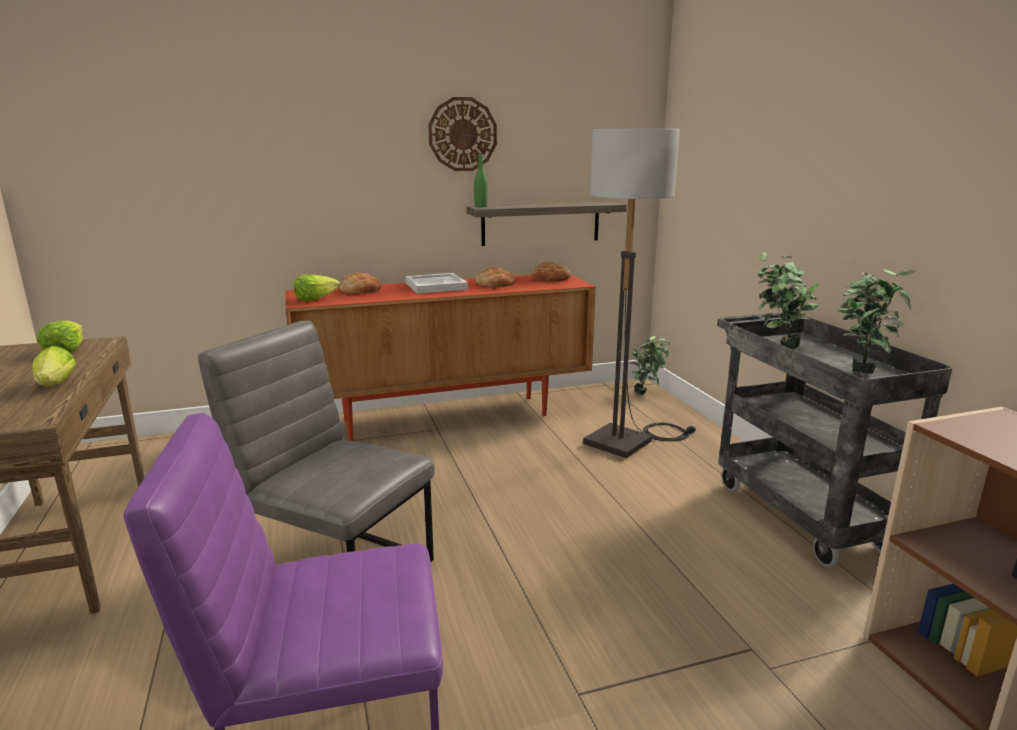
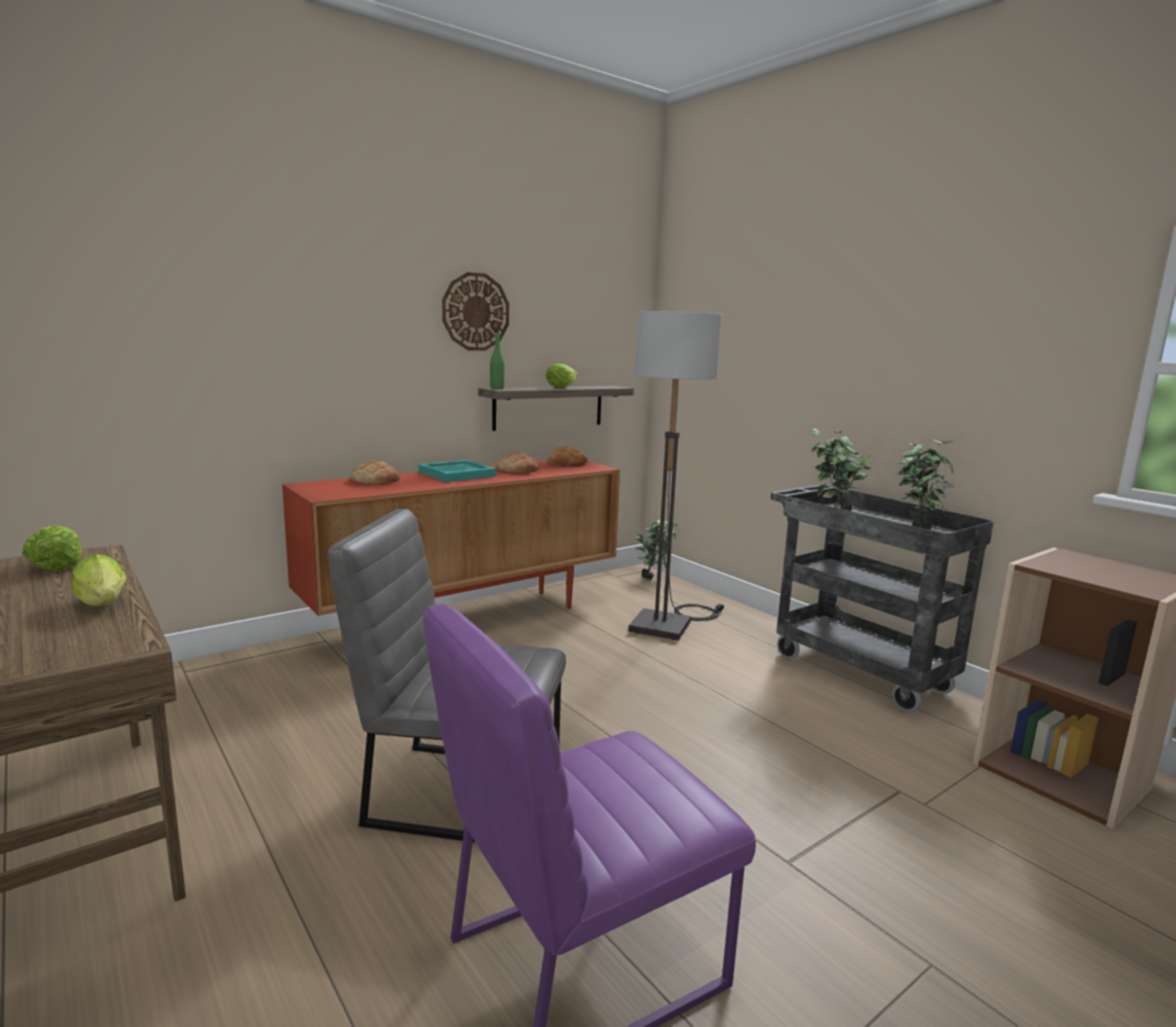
camera: 20 degrees left, 5 degrees down
lettuce [294,275,340,301] -> lettuce moved to [546,363,578,388]
white tray [405,273,468,294] -> turquoise tray [418,460,496,482]

